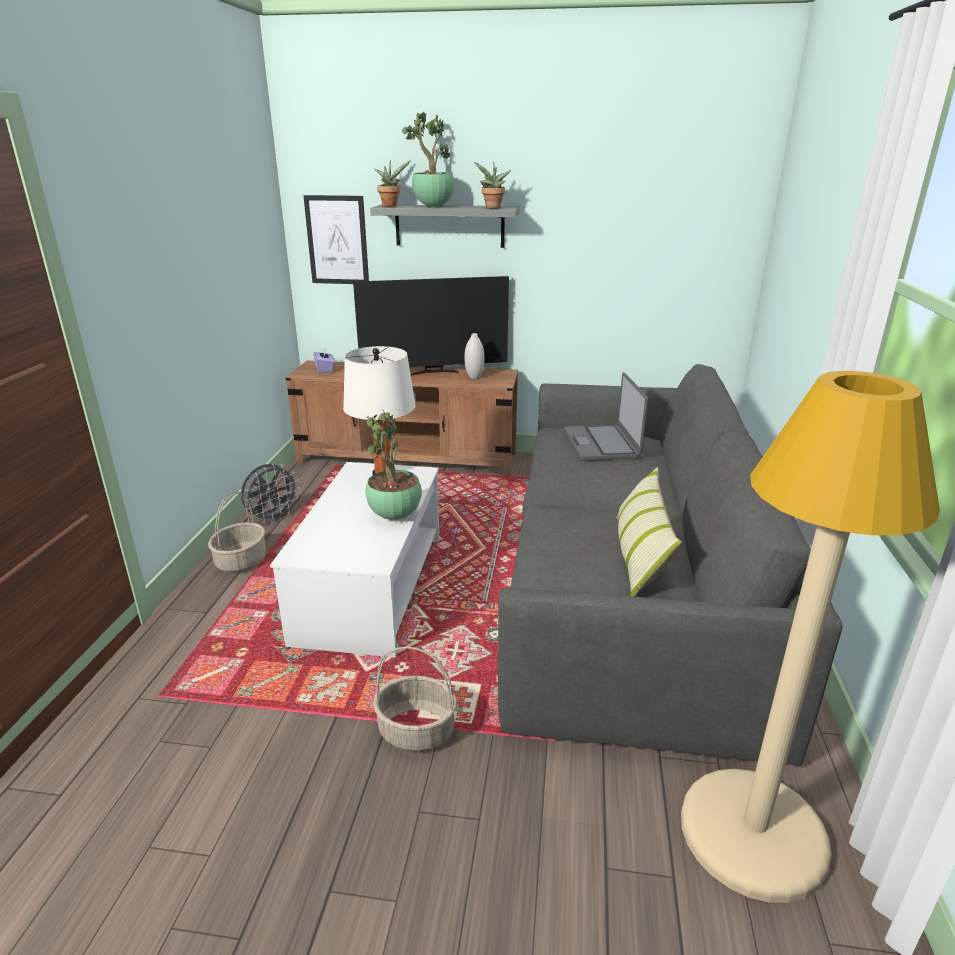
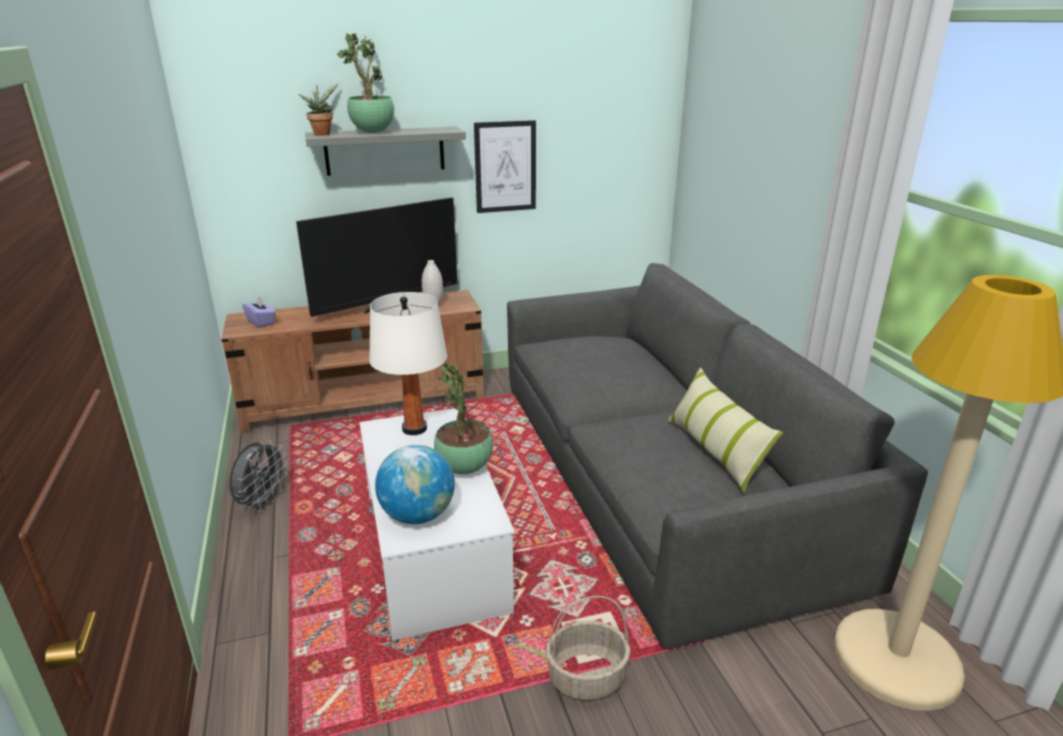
camera: 25 degrees left, 0 degrees up
basket [208,492,266,573] -> none
picture [303,195,369,284] -> picture moved to [474,120,536,213]
potted plant [474,161,511,209] -> none
laptop [564,372,648,461] -> none
none -> globe [375,445,455,524]

